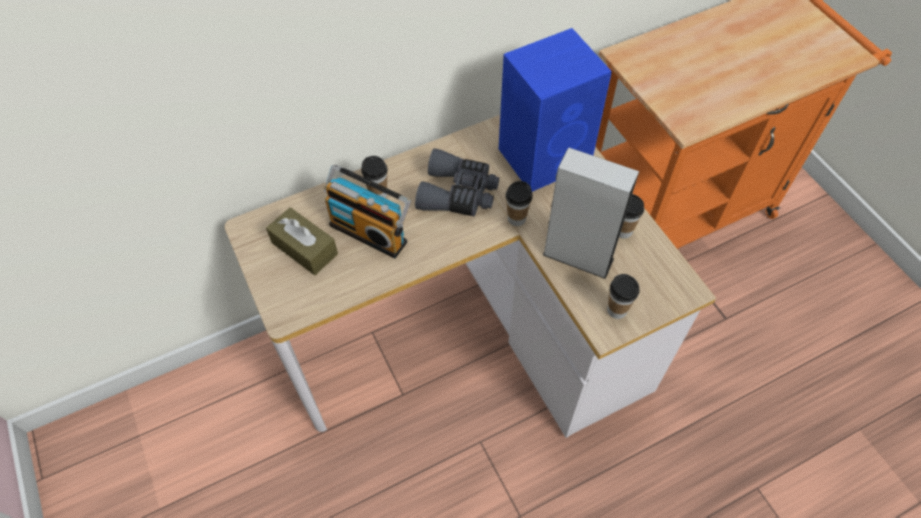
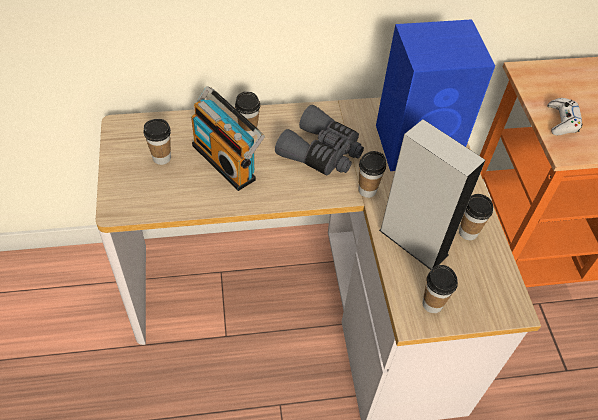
camera: 15 degrees right, 5 degrees down
brown tissue box [266,207,338,275] -> cup [143,119,171,165]
none -> white game controller [547,98,582,135]

